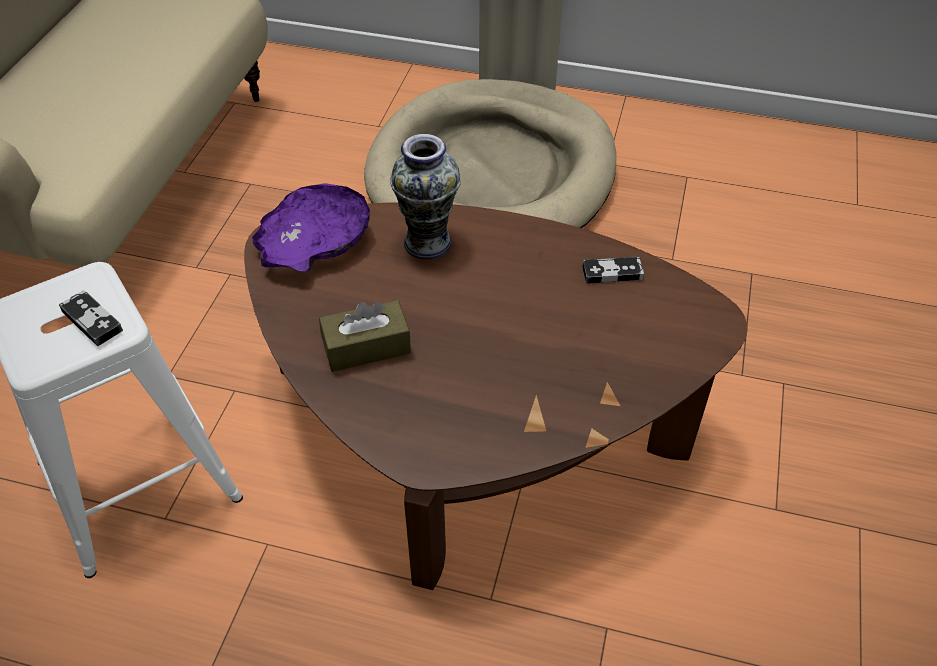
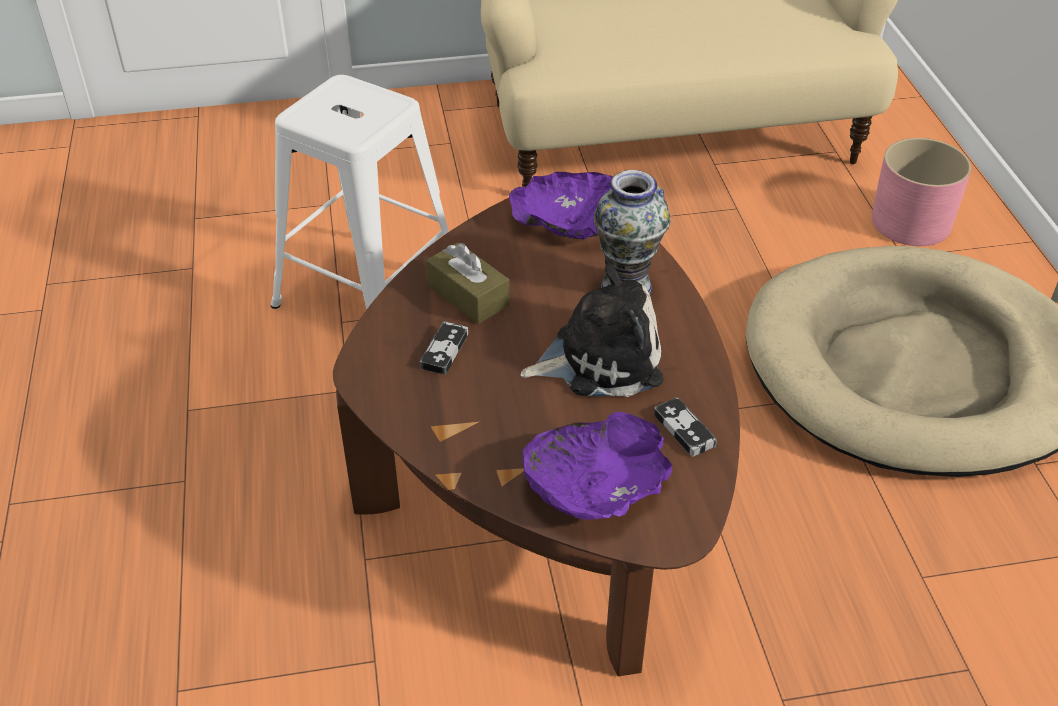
camera: 65 degrees right, 5 degrees down
game controller [59,290,123,346] -> game controller moved to [420,321,468,375]
none -> plush toy [520,263,664,397]
none -> purple bowl [523,412,672,520]
none -> pink planter [872,138,971,246]

